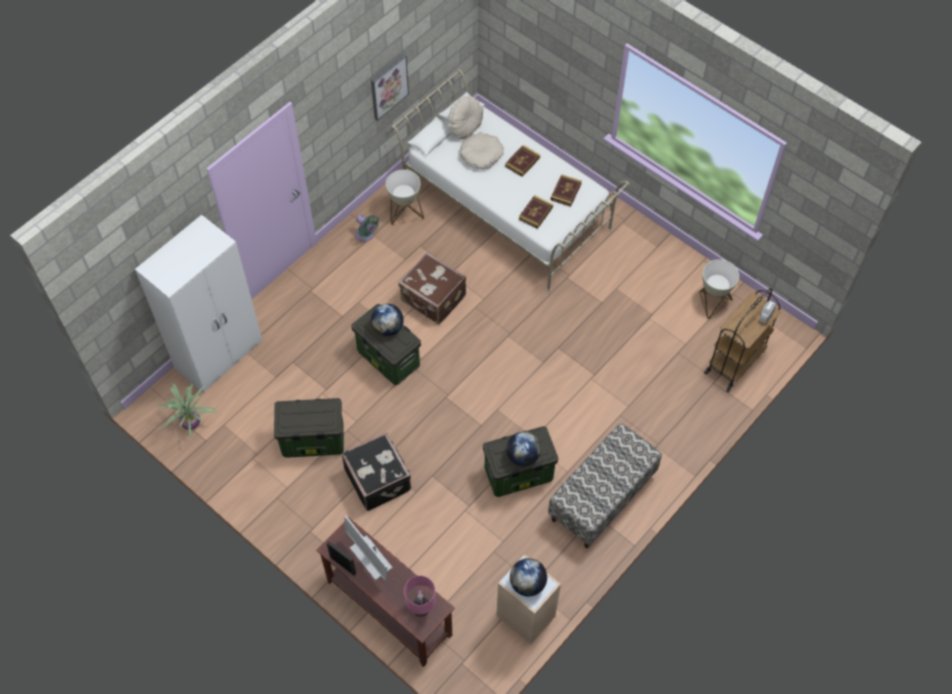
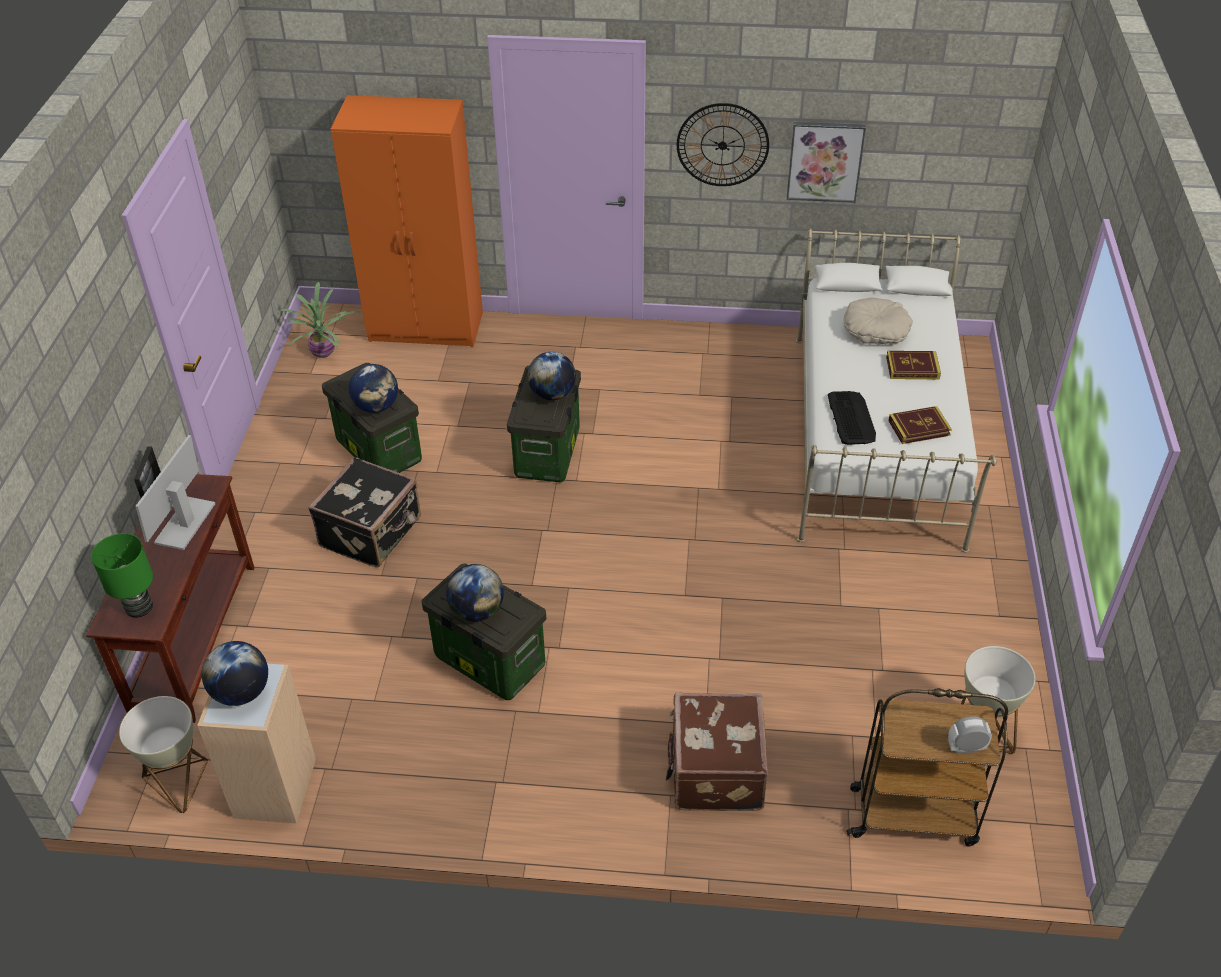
camera: 55 degrees right, 15 degrees down
white wardrobe [135,215,262,393] -> orange wardrobe [331,95,483,347]
green fan [355,214,379,242] -> none
planter [386,170,424,225] -> planter moved to [119,696,208,813]
brown suitcase [398,252,466,325] -> brown suitcase moved to [666,693,768,811]
pink table lamp [404,576,436,617] -> green table lamp [91,533,153,618]
beige pillow [448,96,483,139] -> none
book [519,195,553,229] -> keyboard [828,391,876,445]
bench [548,423,662,548] -> none
none -> globe [349,364,398,413]
none -> wall clock [677,103,769,186]

